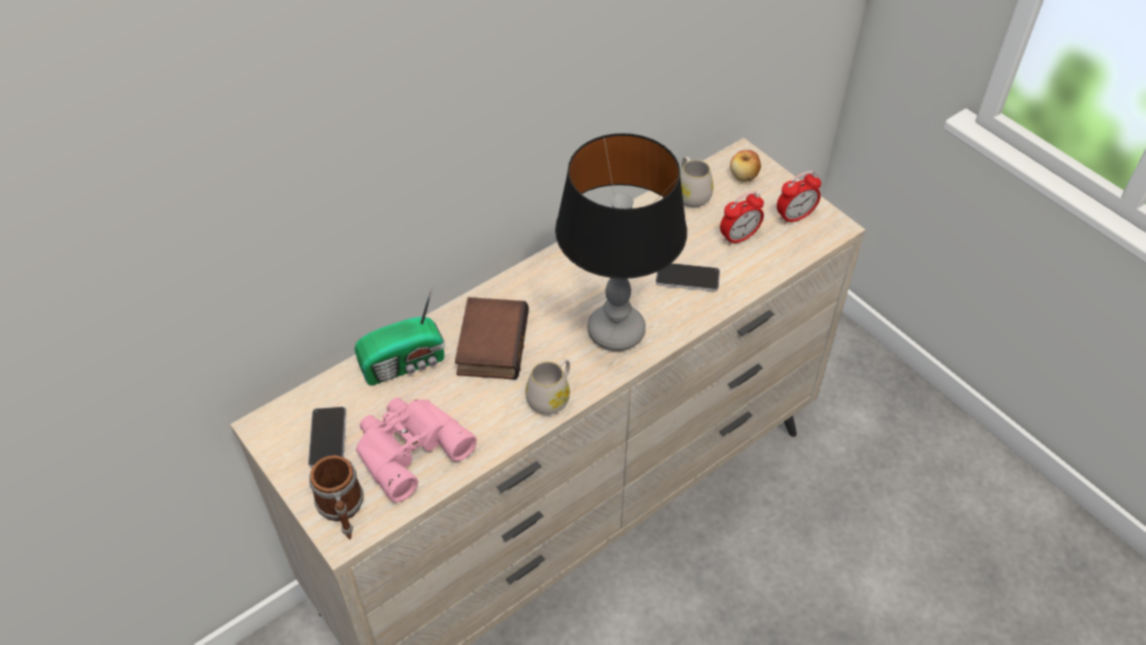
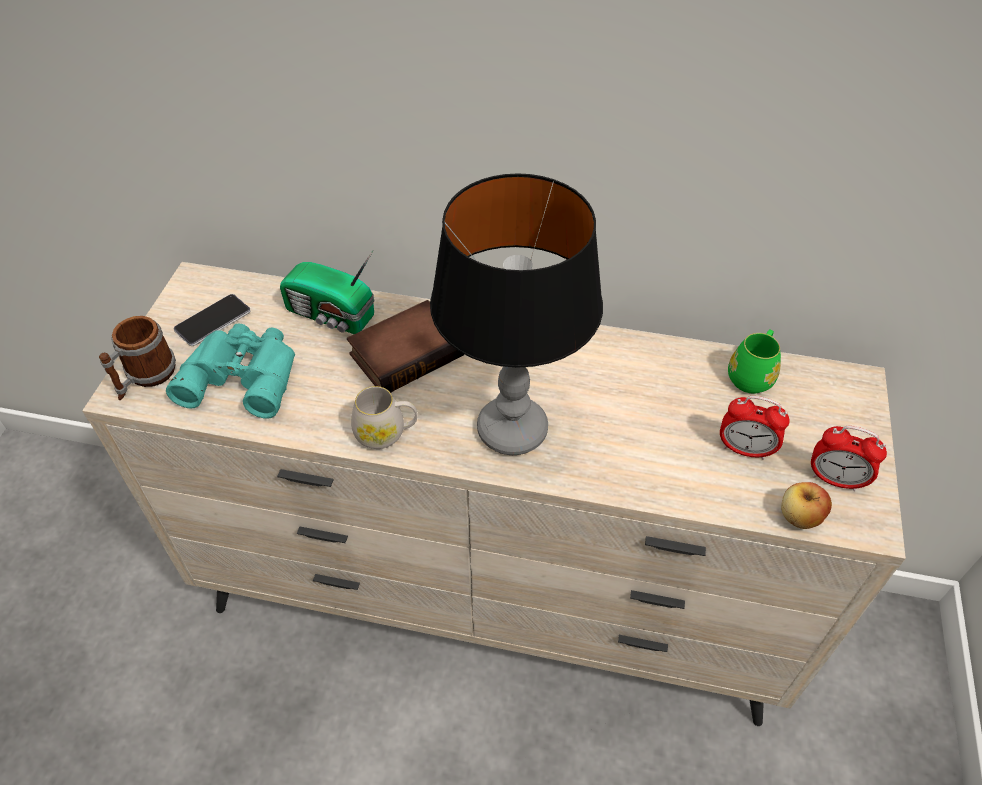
camera: 50 degrees right, 0 degrees up
pink binoculars [356,398,477,502] -> turquoise binoculars [166,323,295,419]
phone [656,263,720,292] -> none
white mug [680,157,713,207] -> green mug [728,329,781,394]
apple [730,150,761,182] -> apple moved to [781,482,832,529]

